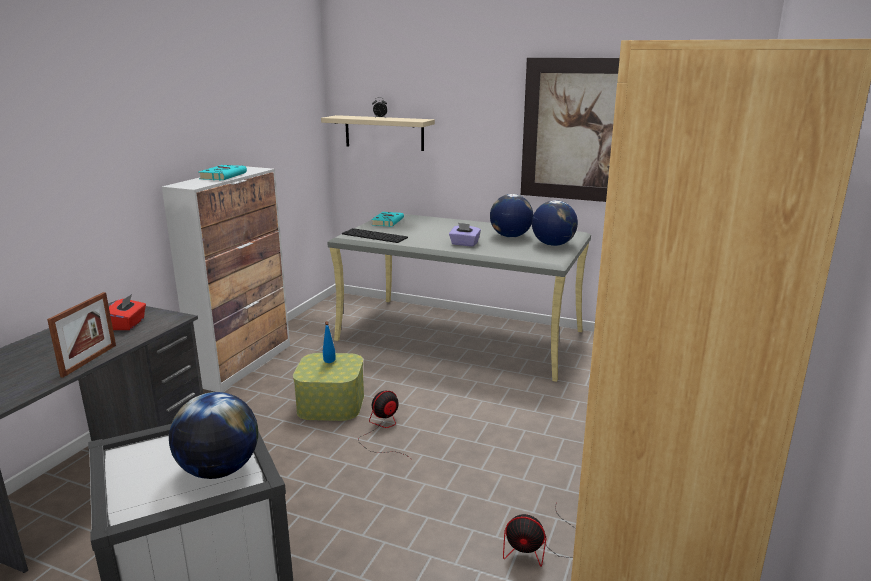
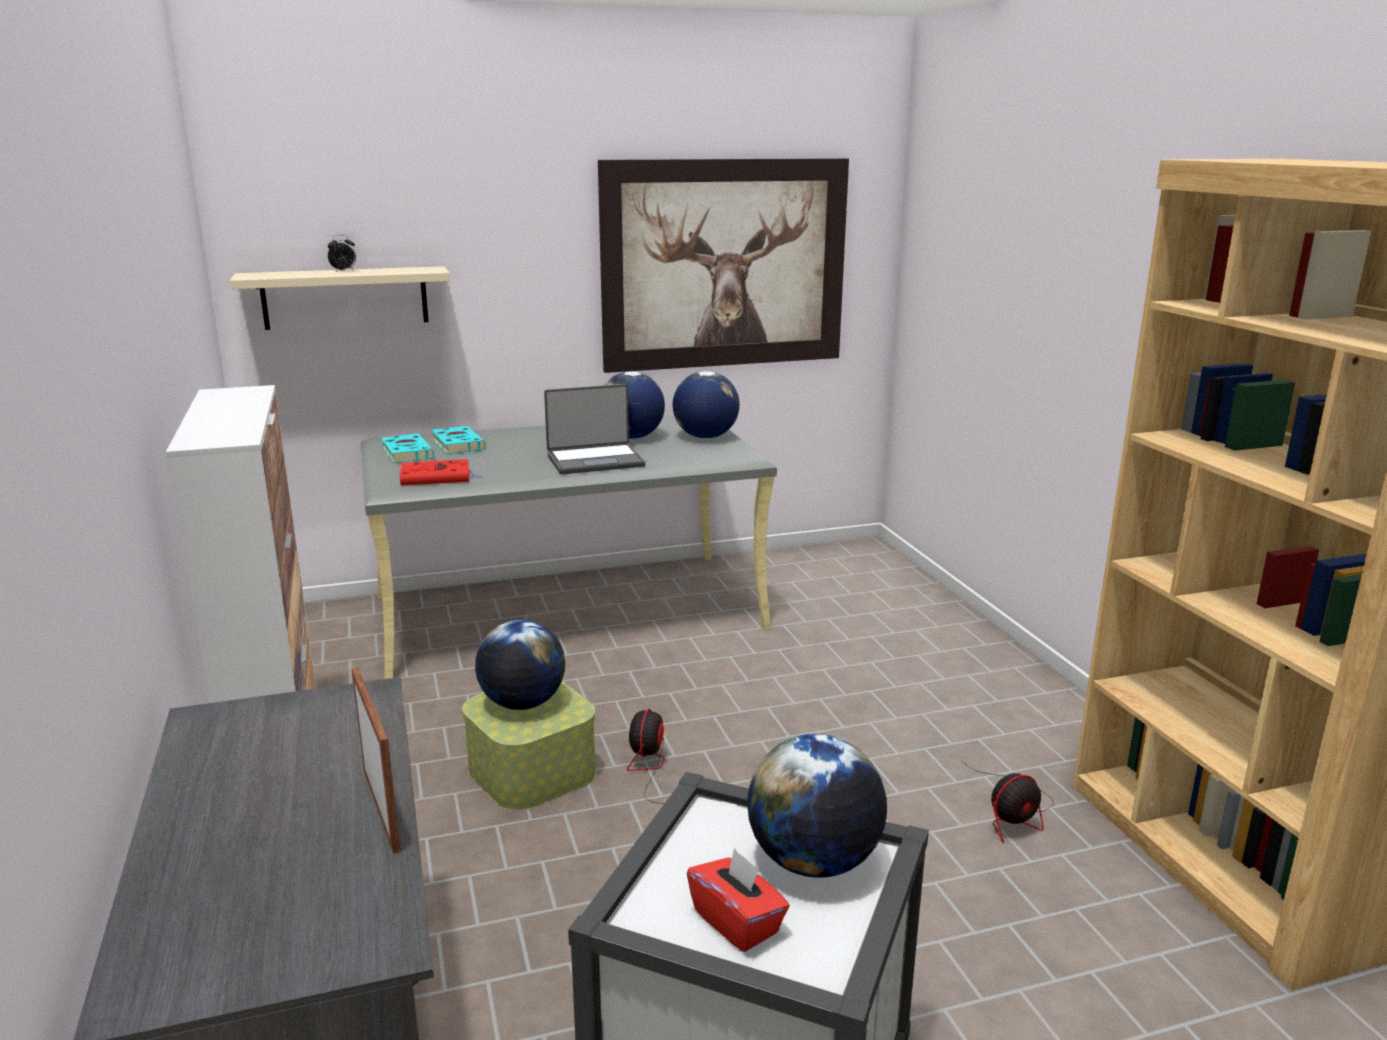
camera: 40 degrees left, 0 degrees up
red tissue box [109,294,146,330] -> red tissue box moved to [687,848,790,952]
turquoise book [199,165,247,180] -> turquoise book moved to [431,426,486,454]
blue bottle [323,321,336,363] -> globe [475,620,565,710]
keyboard [342,228,408,243] -> red book [399,459,482,486]
purple tissue box [449,223,481,247] -> laptop [544,384,645,474]

